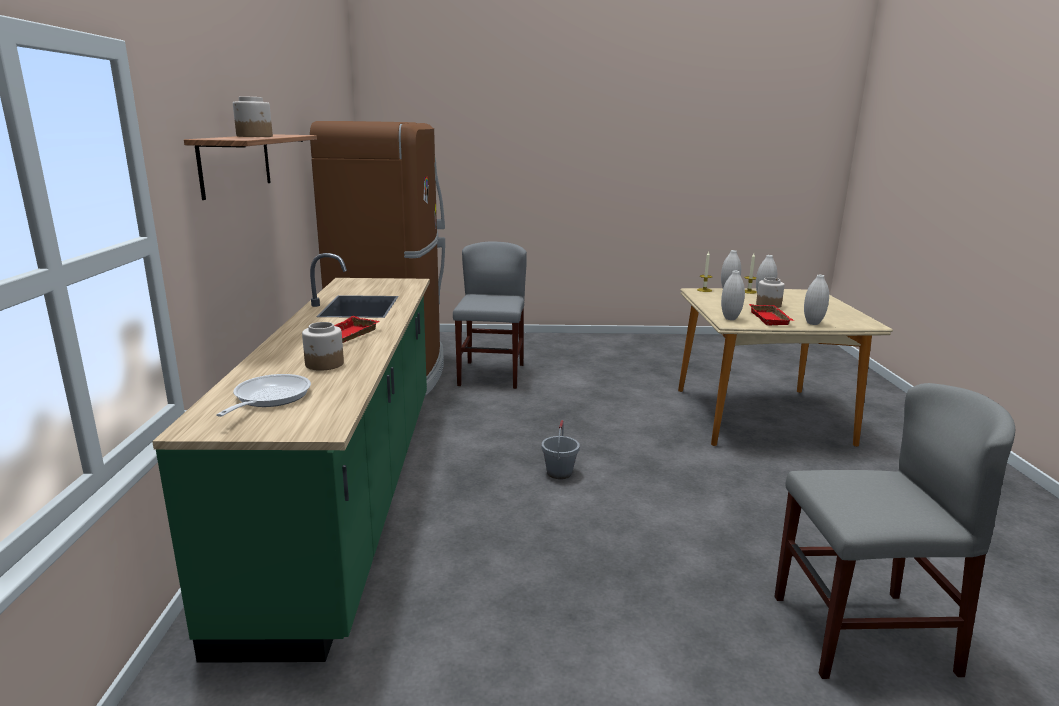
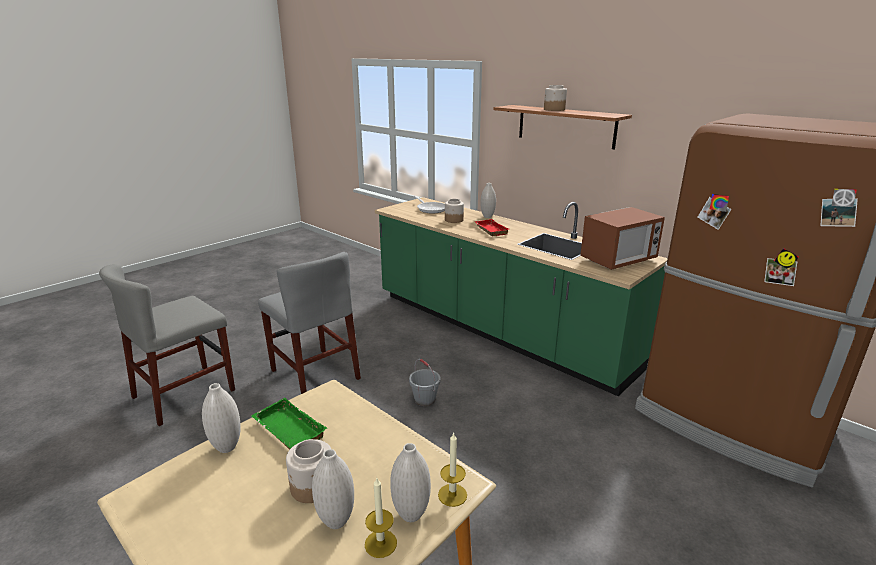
camera: 135 degrees right, 5 degrees up
grey chair [453,241,527,389] -> grey chair moved to [258,252,361,394]
white vase [721,271,745,320] -> white vase moved to [480,183,496,218]
red tray [749,304,794,326] -> green tray [251,398,327,450]
none -> microwave [580,207,665,270]

